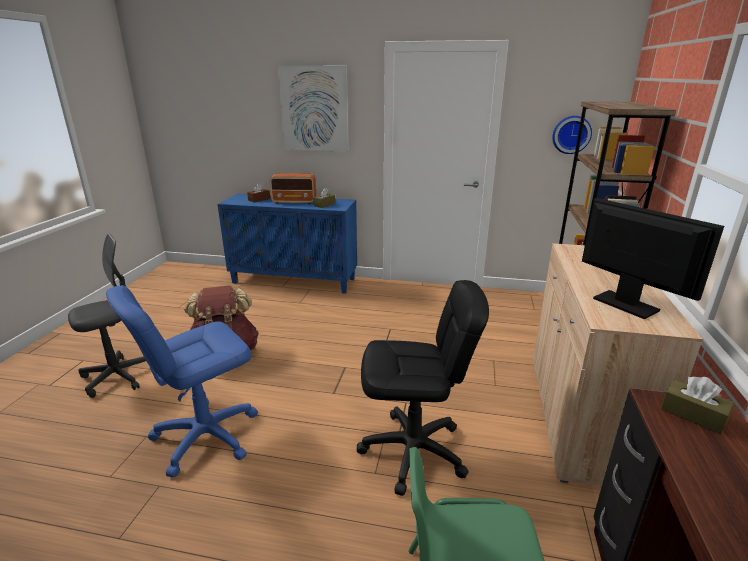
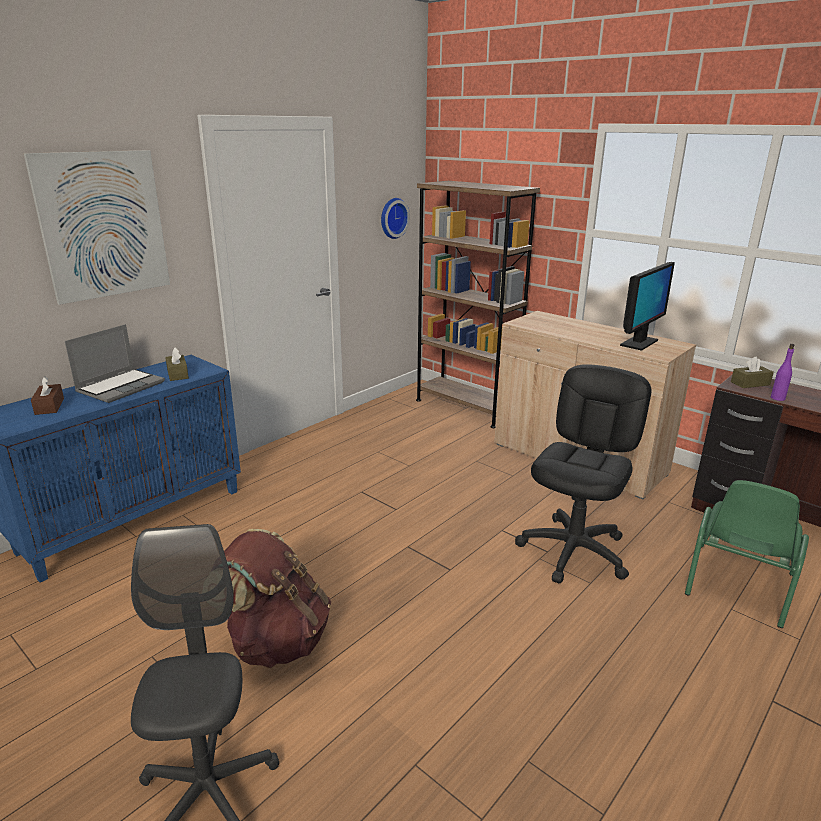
camera: 60 degrees left, 0 degrees up
blue office chair [106,285,258,478] -> none
radio [270,173,316,204] -> laptop [65,324,165,403]
monitor [582,198,724,319] -> monitor turned 135 degrees clockwise [620,262,675,351]
none -> purple bottle [771,344,794,401]

